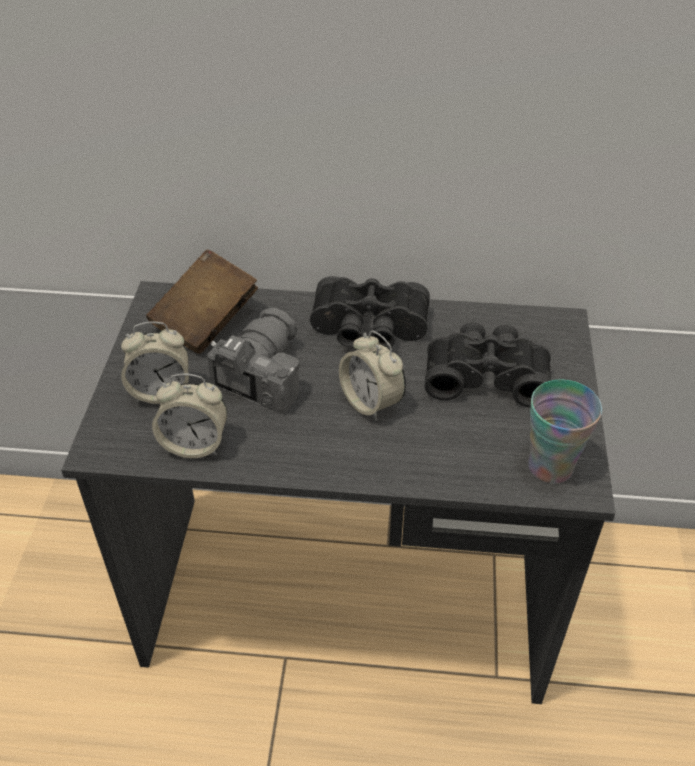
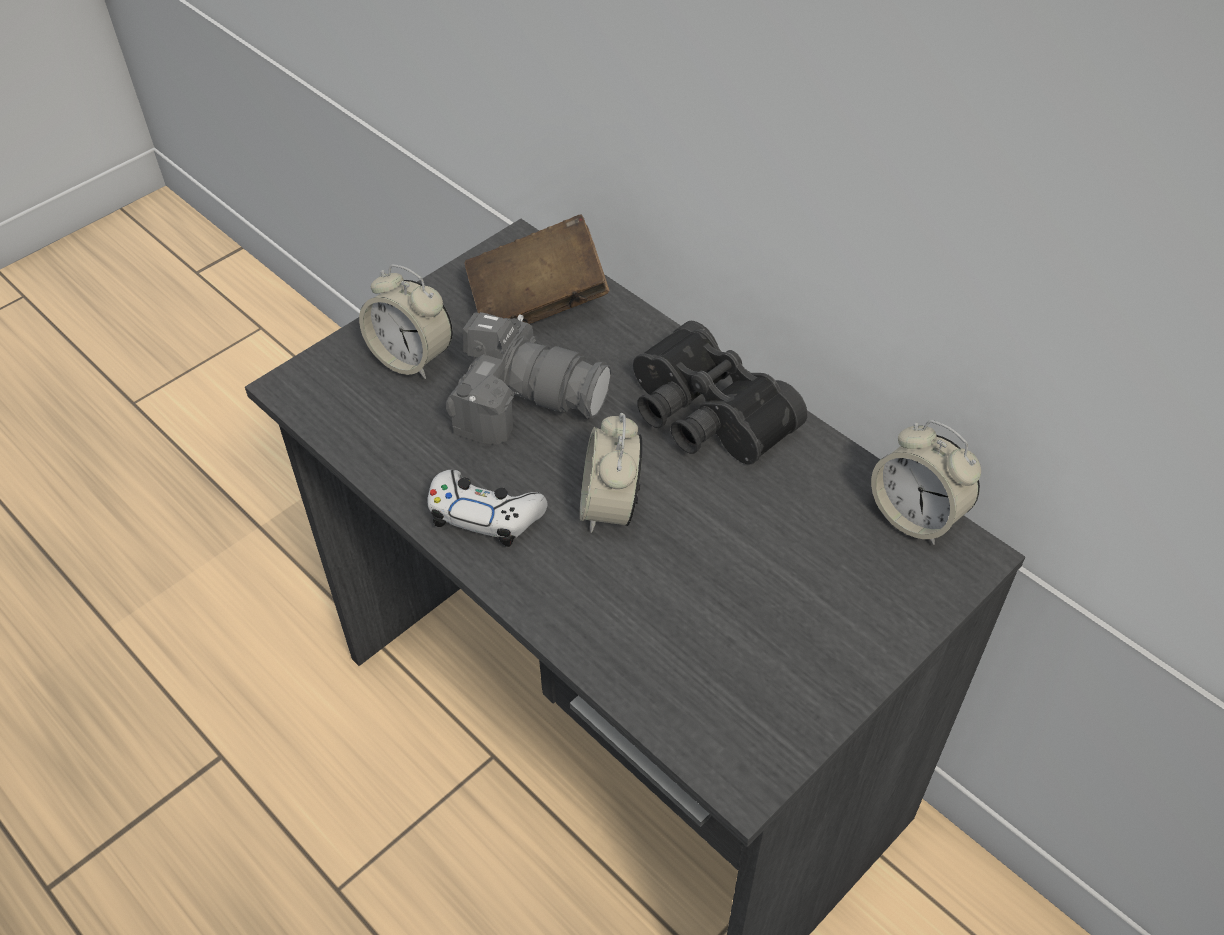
camera: 40 degrees right, 5 degrees up
alarm clock [152,373,227,458] -> alarm clock moved to [871,420,981,545]
camera [207,308,300,414] -> camera turned 45 degrees clockwise [446,312,611,445]
black binoculars [425,322,551,408] -> none
cup [528,379,602,484] -> none
none -> white game controller [427,470,548,547]

